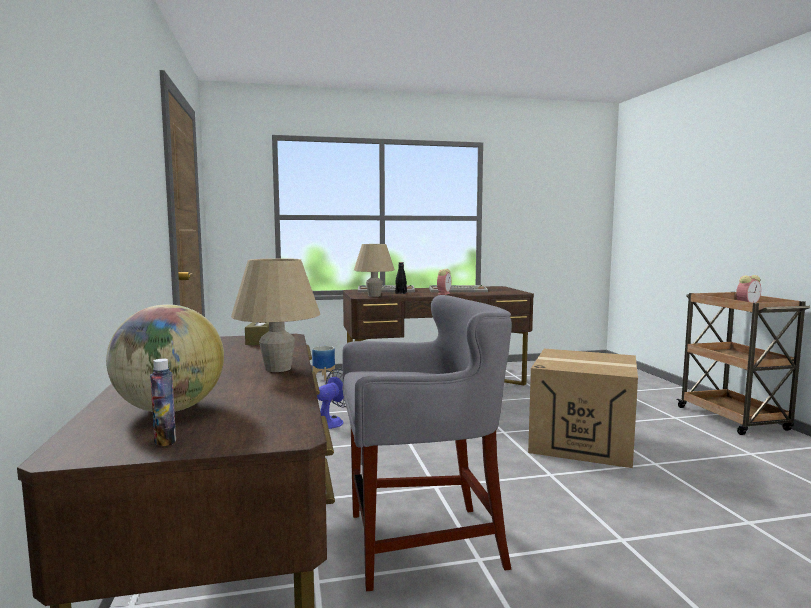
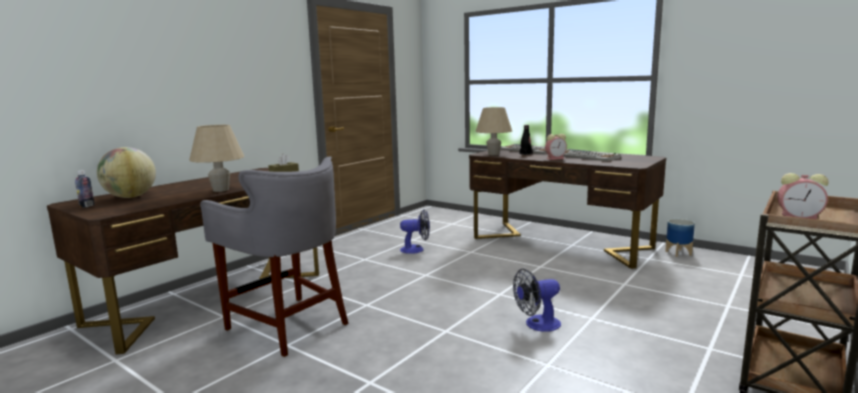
camera: 50 degrees right, 5 degrees up
planter [312,346,335,381] -> planter moved to [665,219,695,257]
cardboard box [528,349,638,468] -> fan [513,269,561,332]

